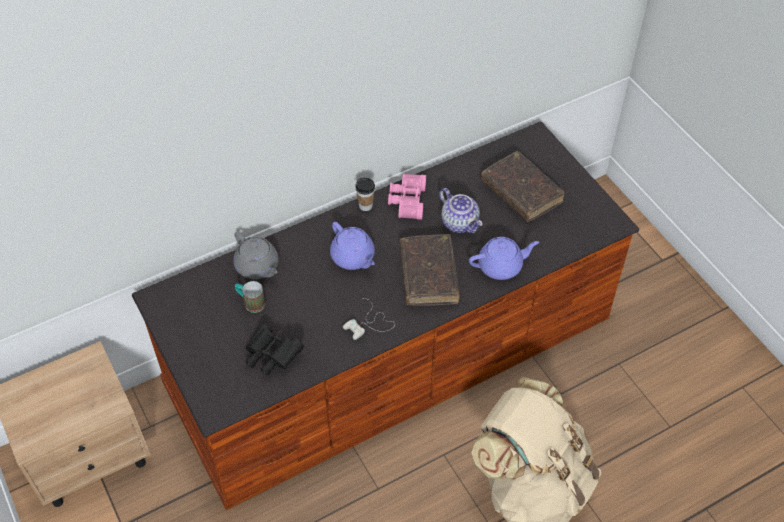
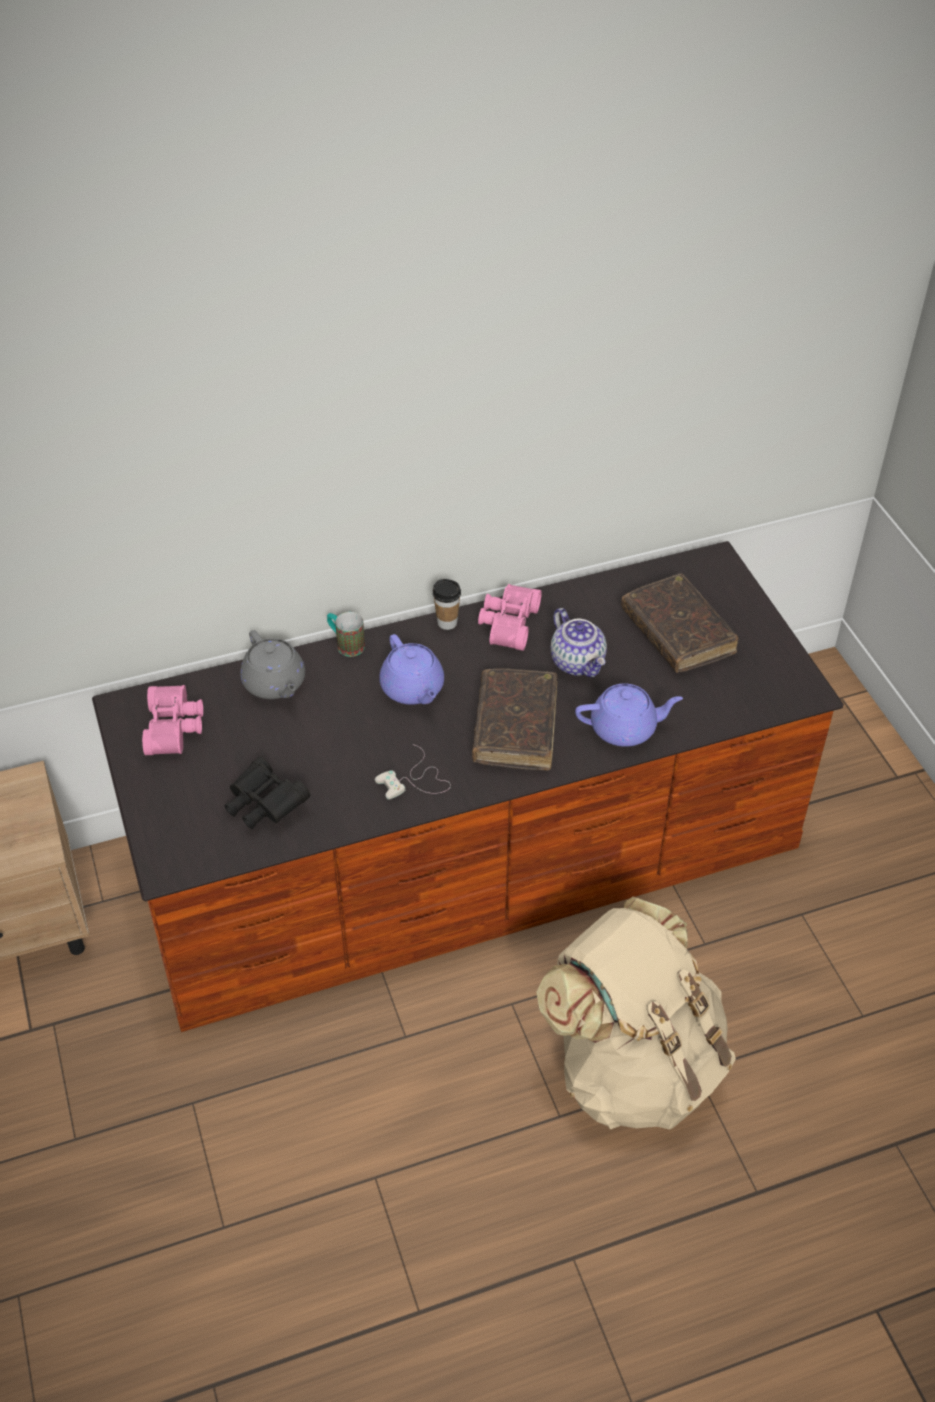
camera: 10 degrees right, 5 degrees down
mug [235,281,265,313] -> mug moved to [327,612,365,657]
none -> pink binoculars [142,685,203,755]

